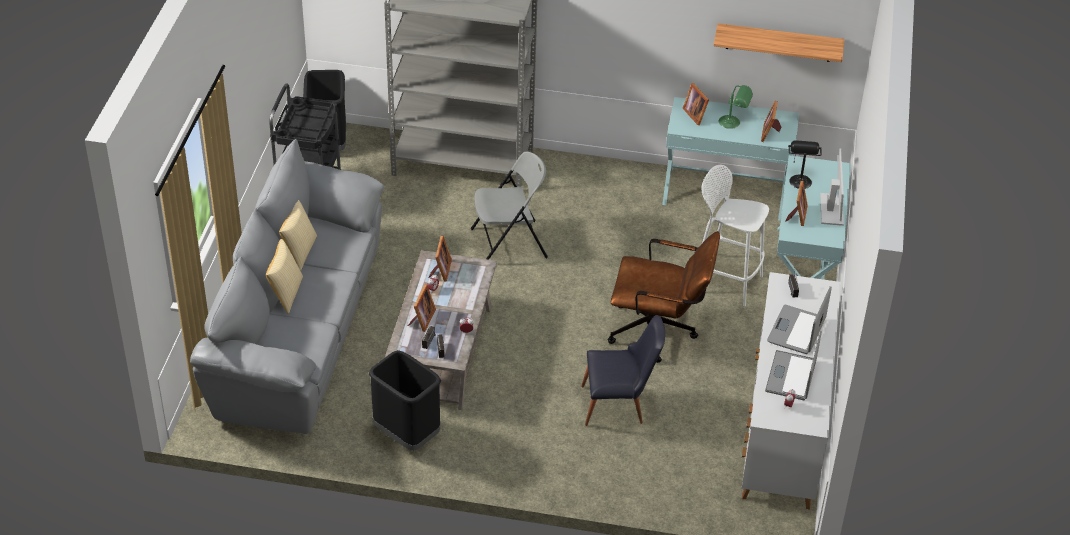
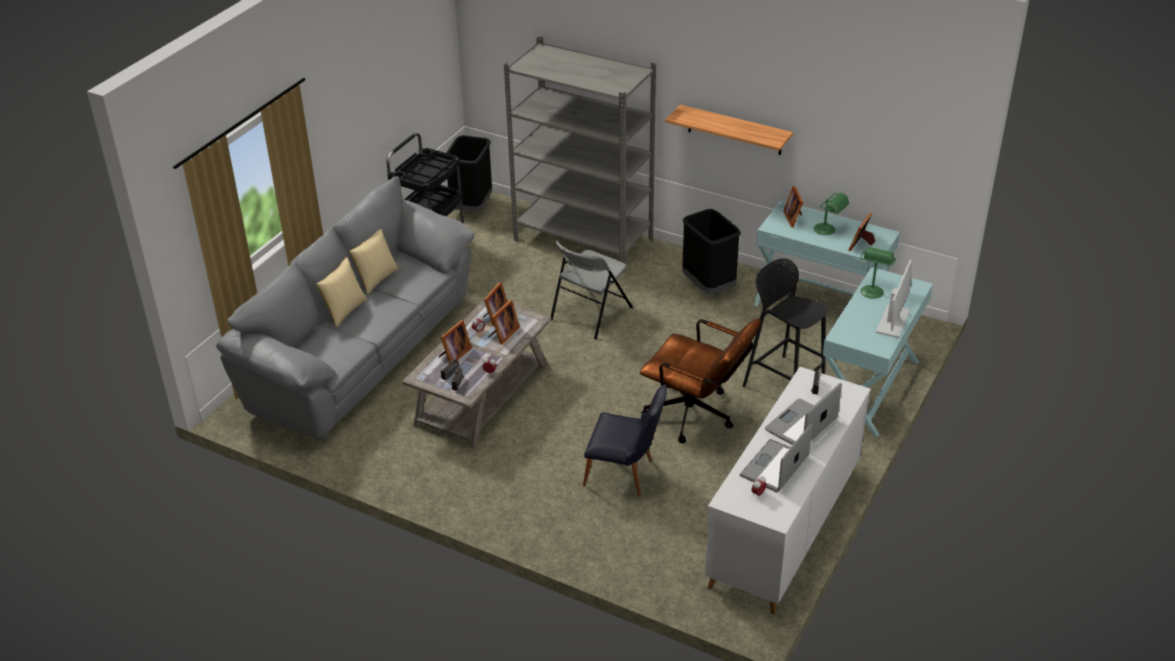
camera: 20 degrees right, 5 degrees down
black trash can [368,350,441,451] -> black trash can moved to [682,209,741,294]
grey chair [471,152,548,260] -> grey chair turned 120 degrees clockwise [551,240,633,340]
white stool [701,165,769,306] -> black stool [743,258,829,387]
shelf [714,23,844,62] -> shelf moved to [665,105,793,155]
picture frame [785,181,808,226] -> picture frame moved to [488,300,520,344]
black table lamp [788,140,822,189] -> green table lamp [860,247,896,299]

